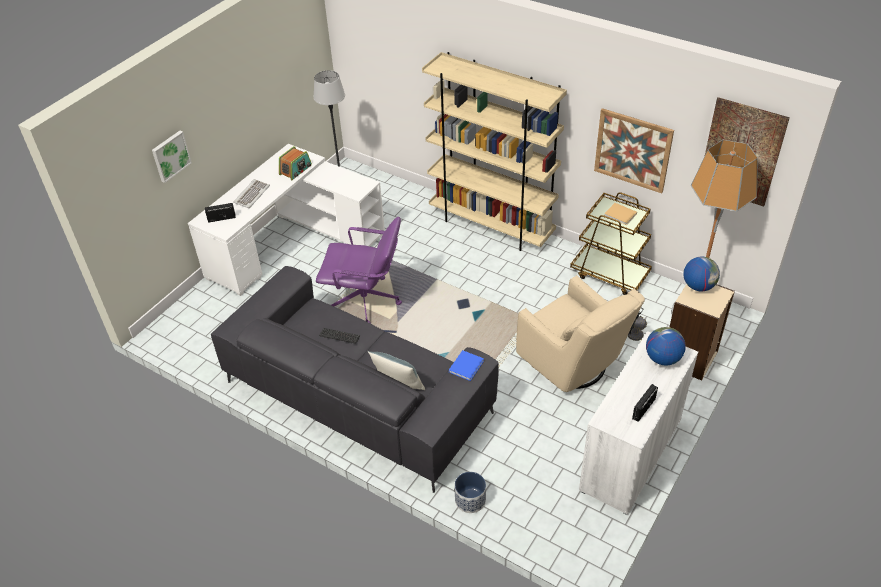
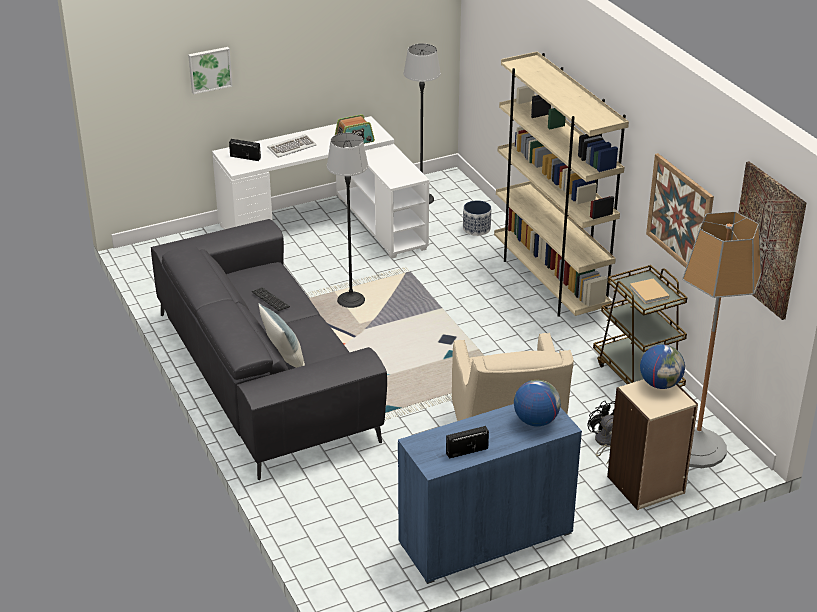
camera: 30 degrees right, 10 degrees down
purple office chair [316,217,402,324] -> floor lamp [327,133,368,308]
blue book [449,350,484,381] -> none
planter [455,472,486,513] -> planter moved to [463,200,491,236]
white cabinet [579,331,698,515] -> blue cabinet [398,404,582,584]

